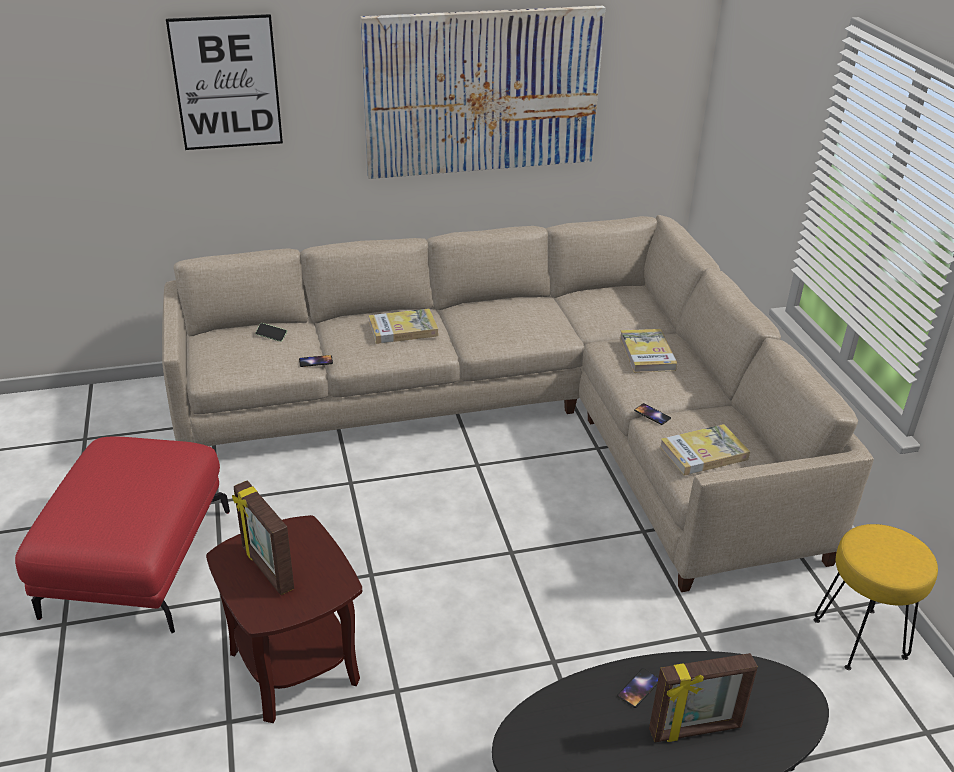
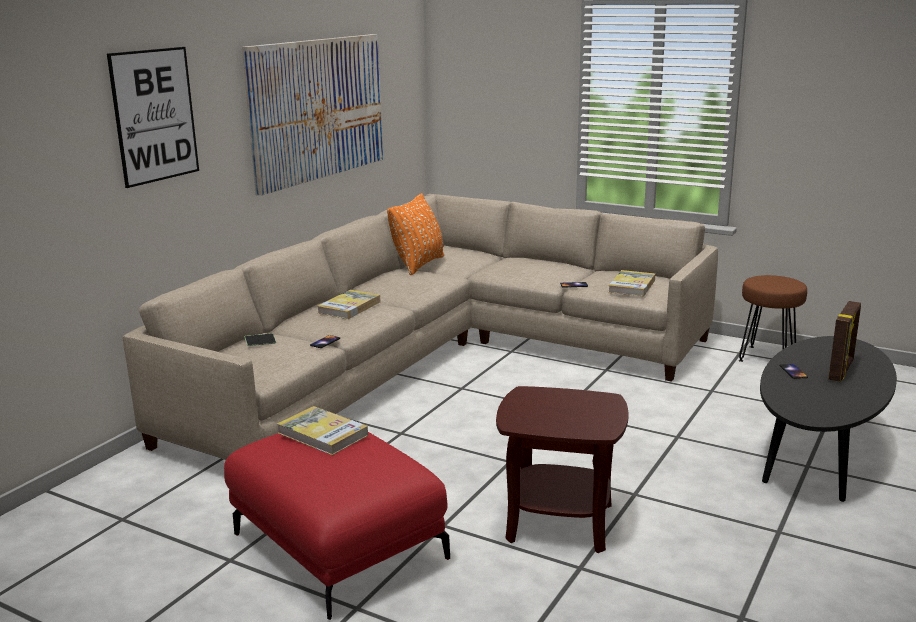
camera: 45 degrees left, 15 degrees down
picture frame [232,480,294,595] -> none
book [620,329,677,373] -> book moved to [277,406,368,455]
yellow stool [814,524,938,670] -> brown stool [739,275,807,362]
none -> orange pillow [387,193,444,275]

